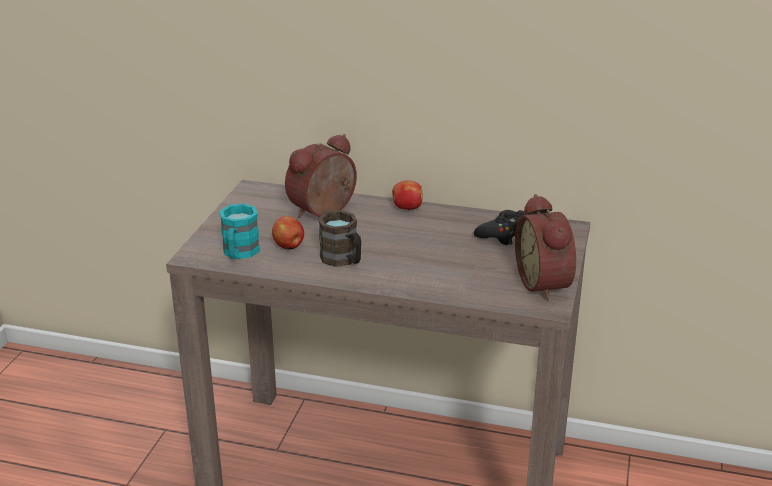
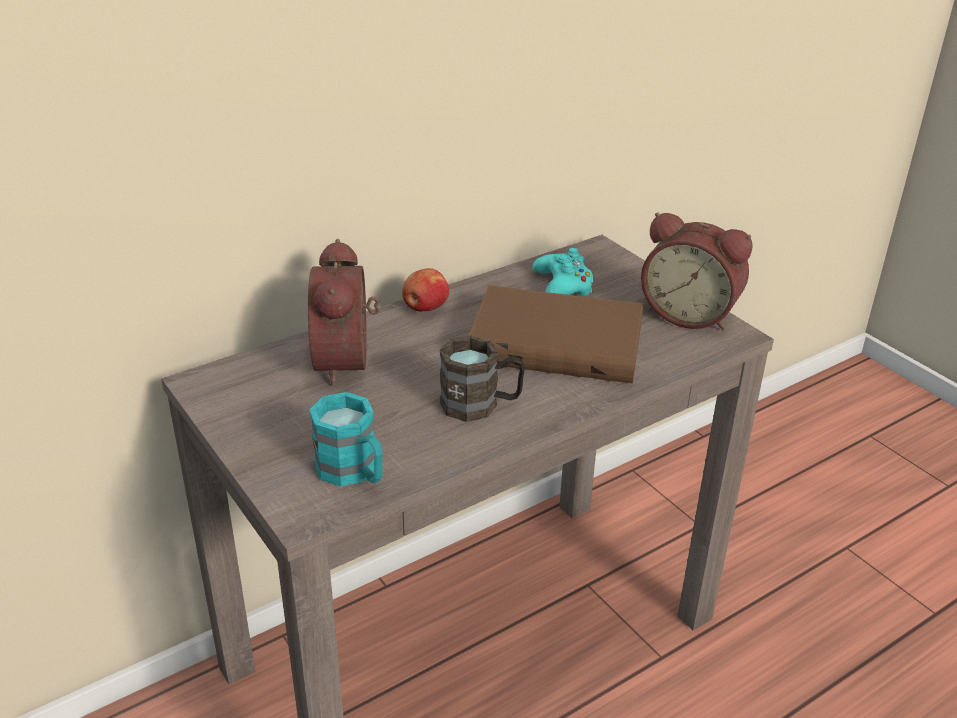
camera: 50 degrees left, 5 degrees up
apple [272,216,304,250] -> none
black game controller [474,210,525,245] -> turquoise game controller [533,248,593,296]
none -> brown book [468,285,644,383]

